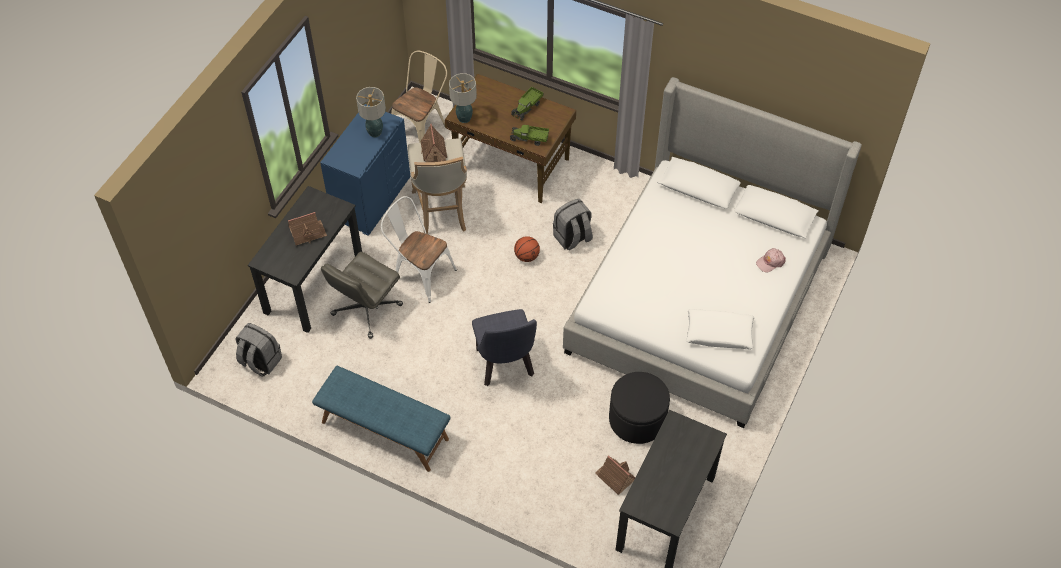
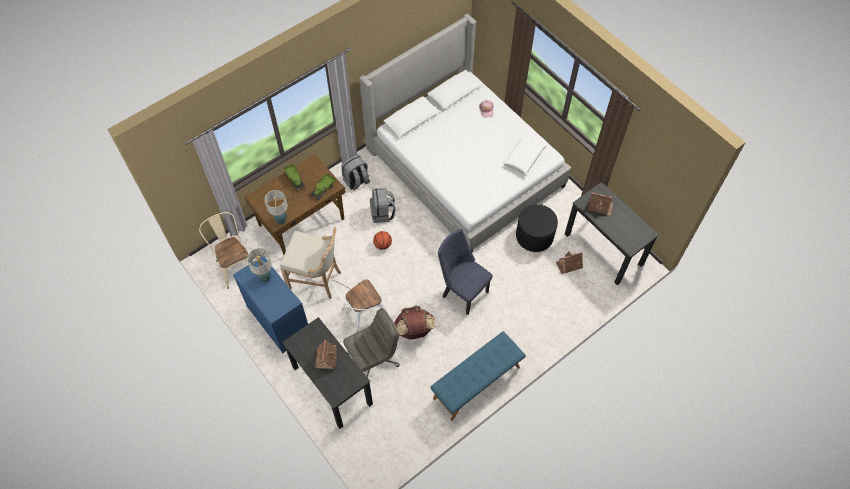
camera: 65 degrees left, 5 degrees up
grey backpack [235,323,282,377] -> grey backpack moved to [341,155,370,191]
grey office chair [321,252,403,339] -> grey office chair turned 90 degrees counterclockwise [343,308,400,377]
toy house [421,124,447,162] -> toy house moved to [588,193,613,215]
blue chair [472,309,537,386] -> blue chair turned 150 degrees counterclockwise [438,229,493,315]
none -> brown backpack [394,306,435,340]

